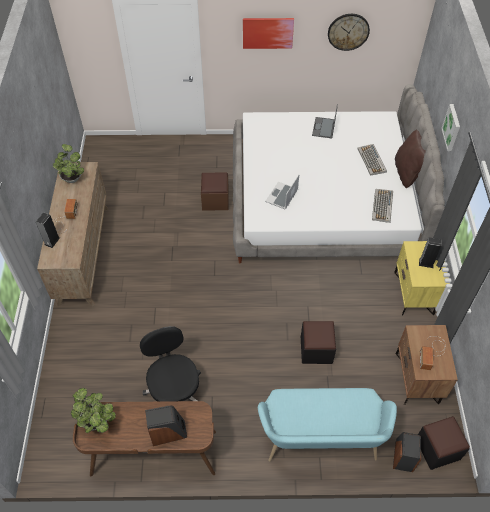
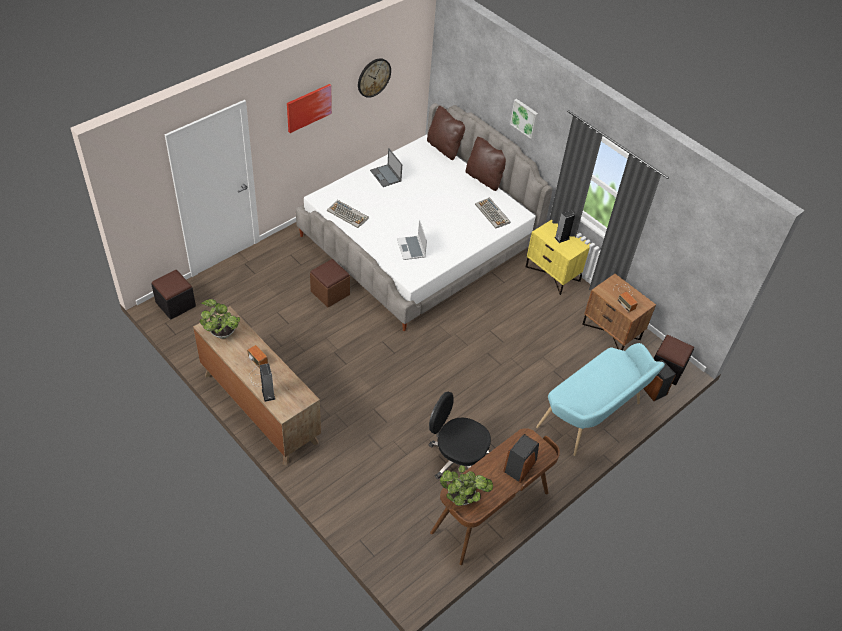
camera: 45 degrees left, 5 degrees down
black ottoman [301,321,336,364] -> black ottoman moved to [151,270,196,319]
keyboard [358,144,387,176] -> keyboard moved to [327,200,369,228]
none -> brown pillow [427,106,465,160]

